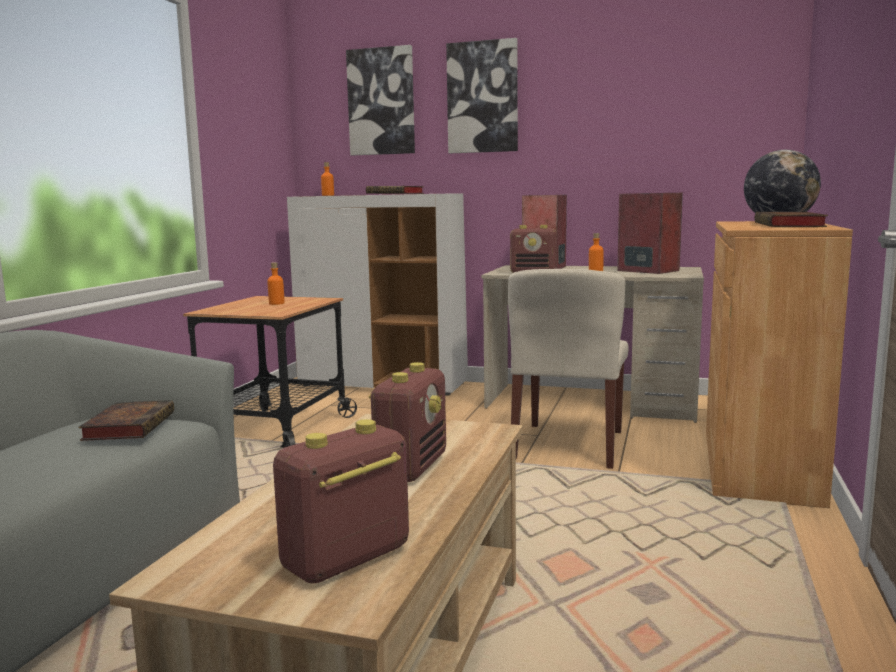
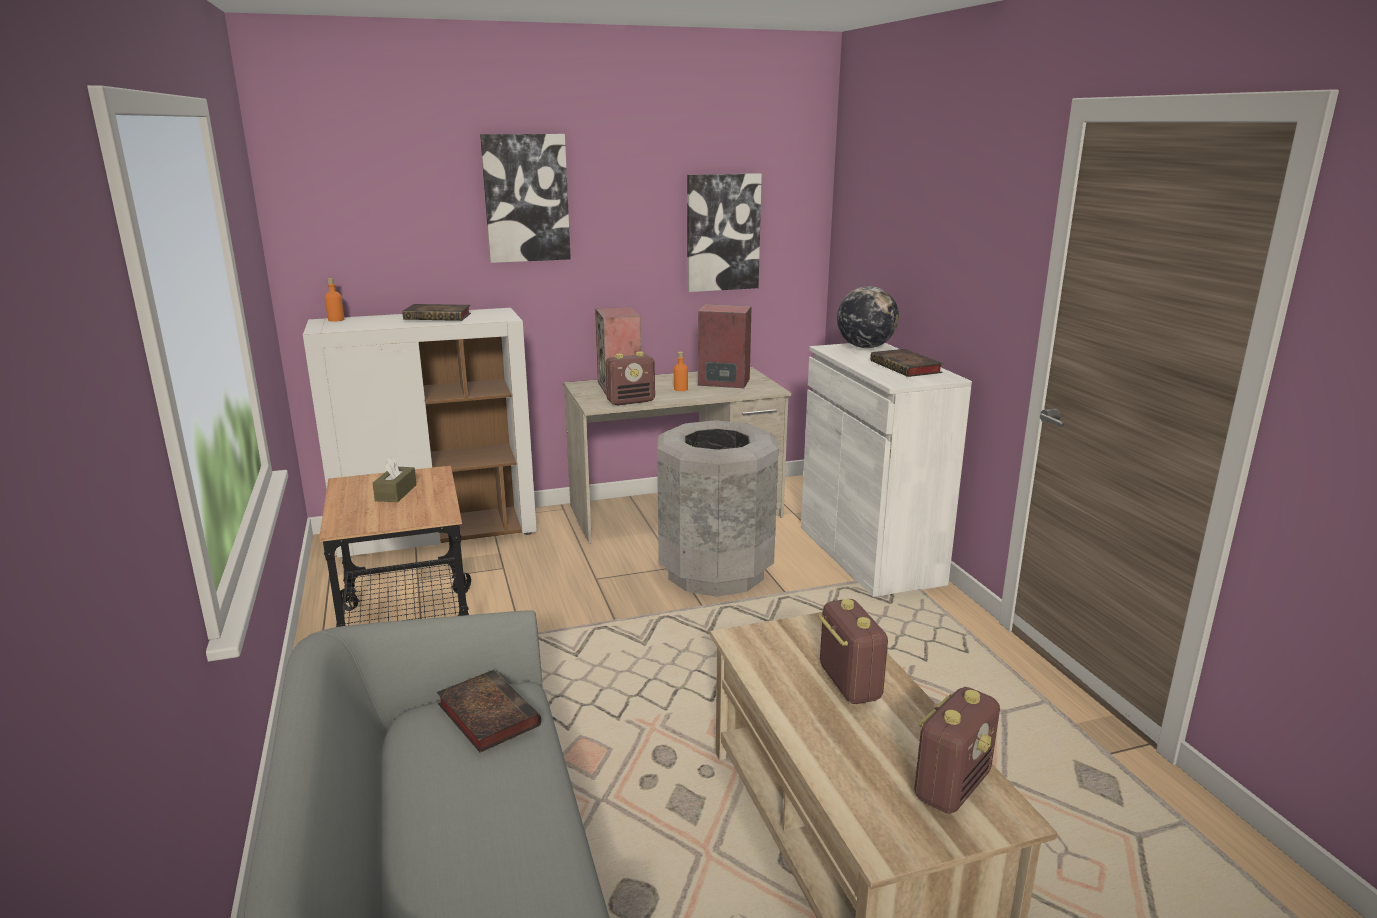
camera: 35 degrees left, 10 degrees up
orange bottle [267,262,285,305] -> brown tissue box [373,457,417,502]
radio [273,419,409,584] -> radio turned 150 degrees counterclockwise [914,687,1000,814]
picture [346,45,415,155] -> picture moved to [687,173,762,292]
beige chair [508,269,629,469] -> grey trash can [657,420,778,597]
brown cabinet [706,221,853,508] -> white cabinet [801,343,972,597]

